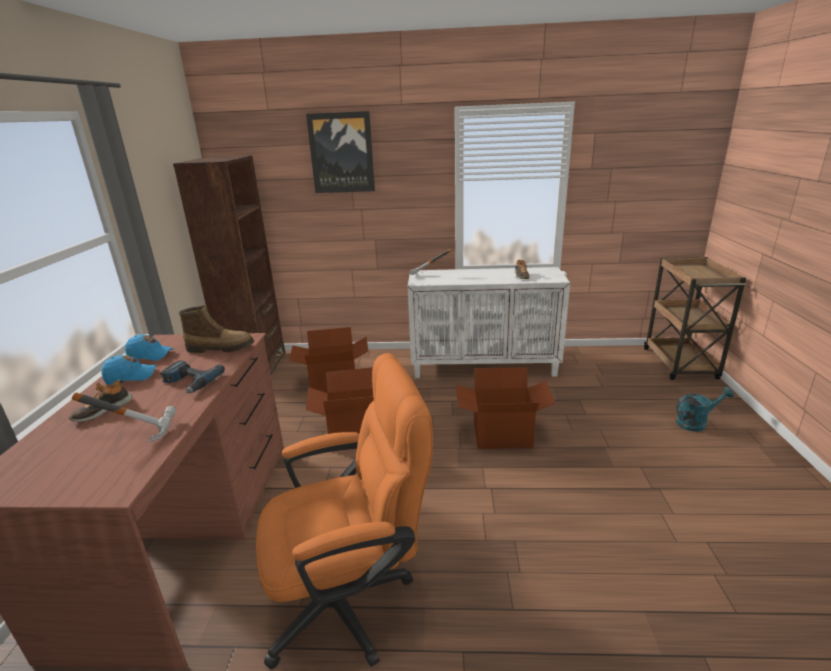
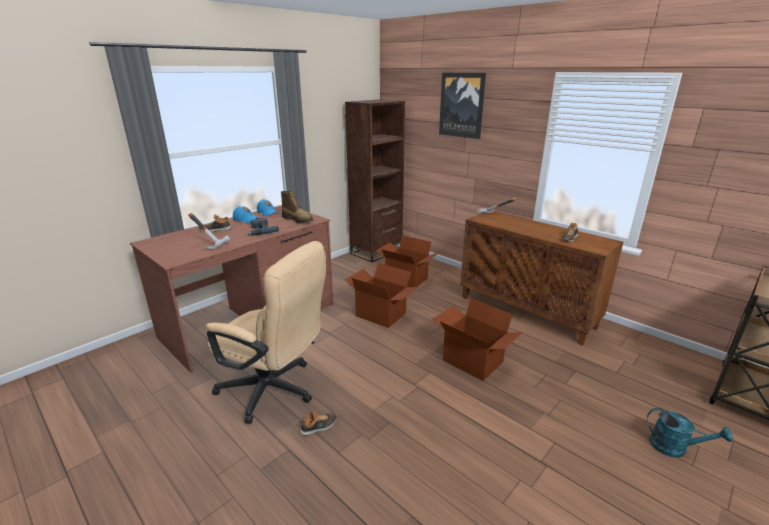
camera: 40 degrees right, 0 degrees up
orange office chair [256,353,433,670] -> beige office chair [206,241,326,424]
white cabinet [407,267,570,378] -> brown cabinet [460,210,623,346]
none -> shoe [299,412,337,436]

